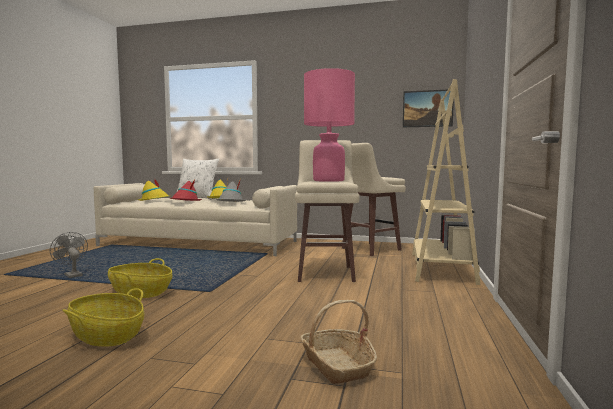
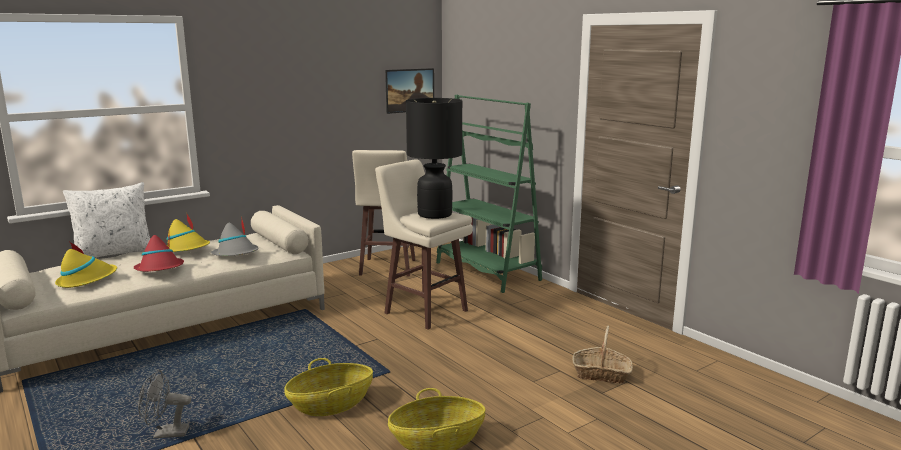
camera: 50 degrees left, 10 degrees up
pink table lamp [304,68,355,182] -> black table lamp [406,98,463,219]
beige bookcase [412,79,480,285] -> green bookcase [436,95,542,293]

